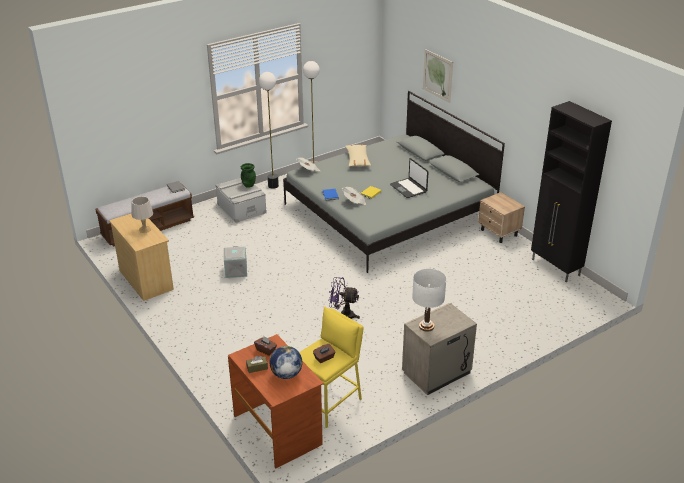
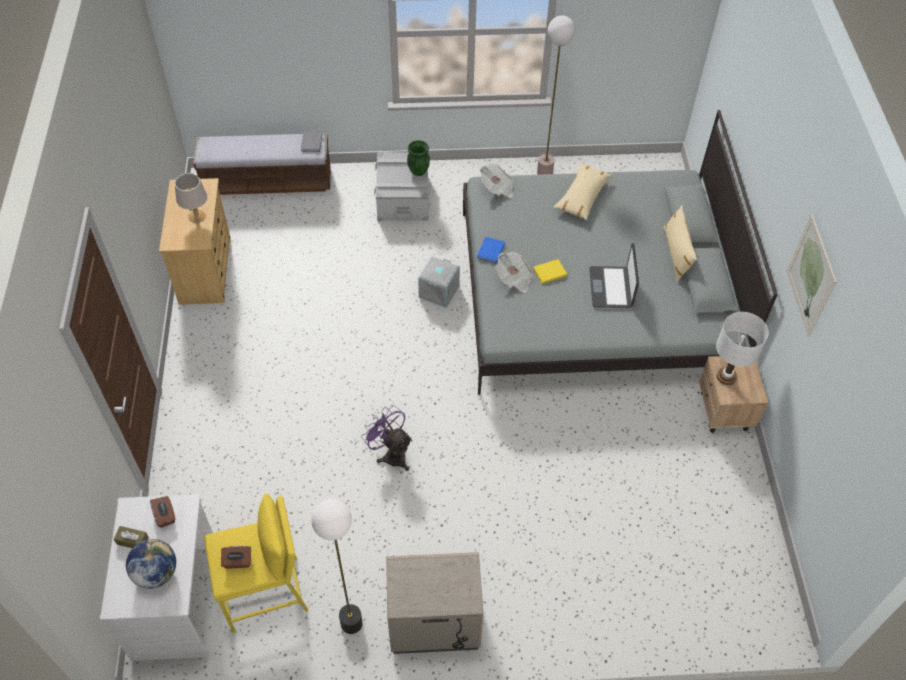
camera: 30 degrees right, 20 degrees up
grey storage box [224,246,247,278] -> grey storage box moved to [418,257,460,308]
brown desk [228,334,324,469] -> white desk [100,494,213,661]
floor lamp [259,72,279,189] -> floor lamp moved to [311,499,363,634]
white table lamp [412,269,446,332] -> white table lamp moved to [716,312,769,385]
picture [423,49,453,103] -> picture moved to [787,214,837,337]
black cabinet [531,101,612,282] -> none
none -> beige pillow [663,205,697,283]

